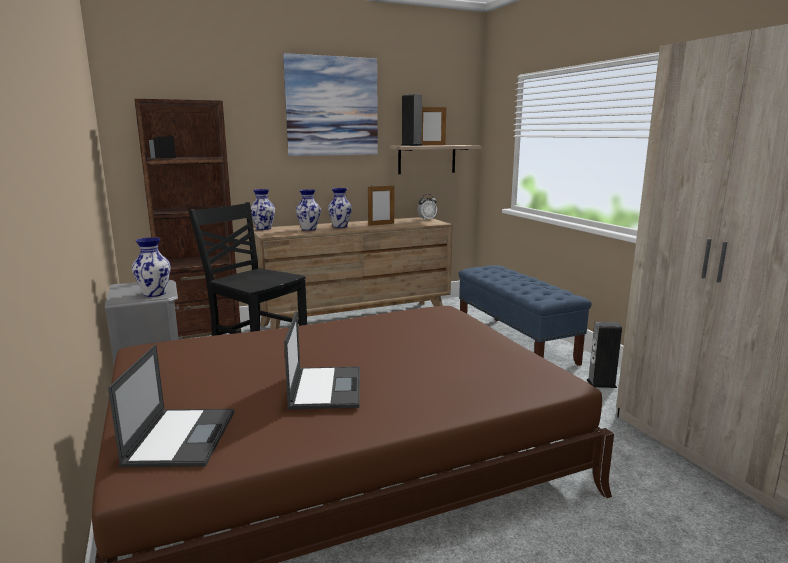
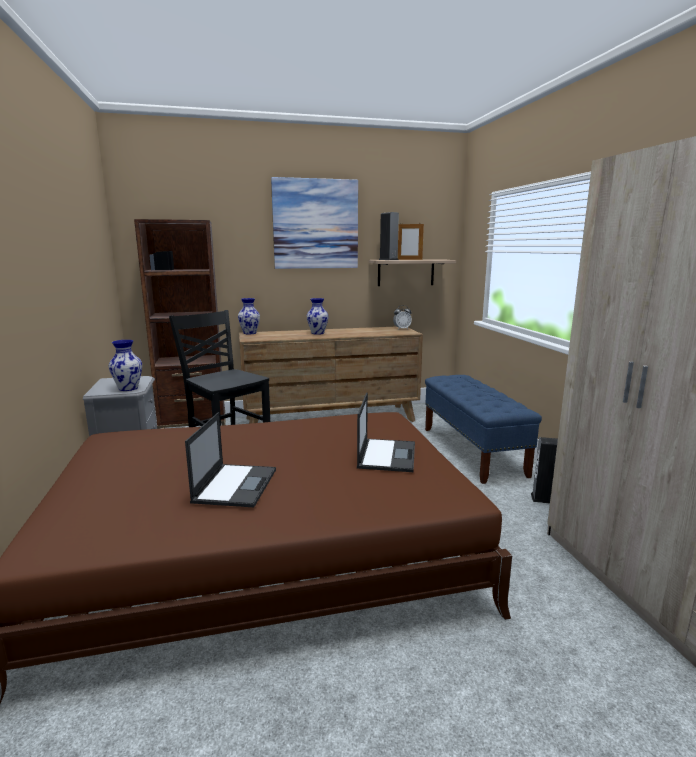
camera: 10 degrees right, 0 degrees up
laptop [108,344,234,467] -> laptop moved to [357,393,415,472]
vase [296,189,321,231] -> none
picture frame [368,186,394,226] -> none

